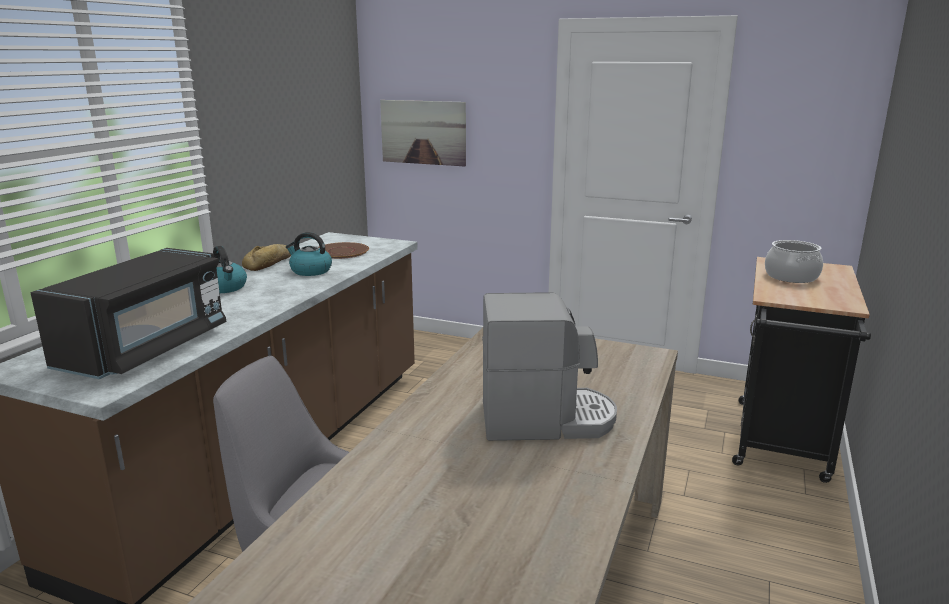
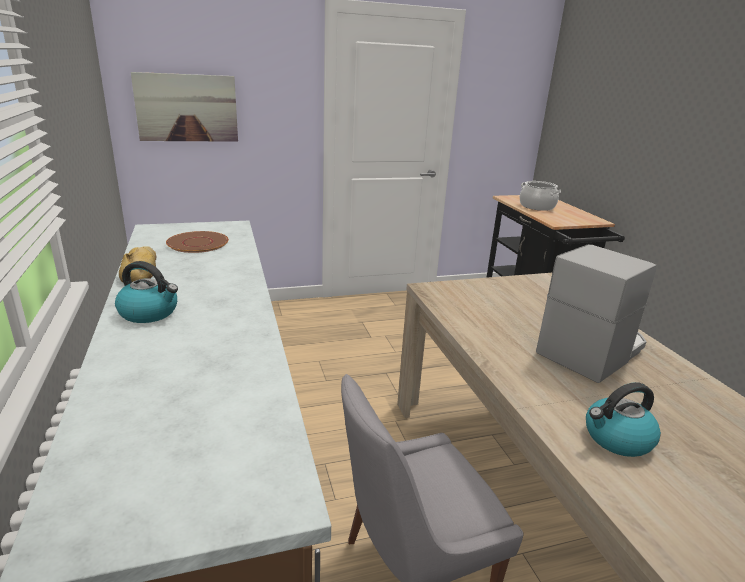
camera: 40 degrees left, 5 degrees up
black microwave [31,248,226,379] -> none
kettle [286,232,332,276] -> kettle moved to [586,382,661,457]

